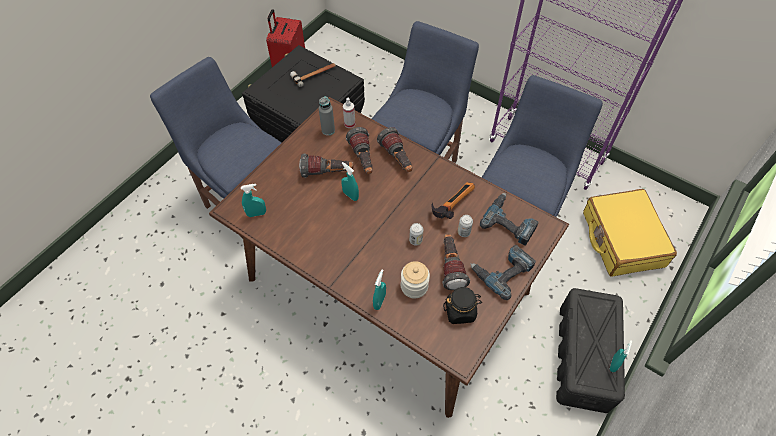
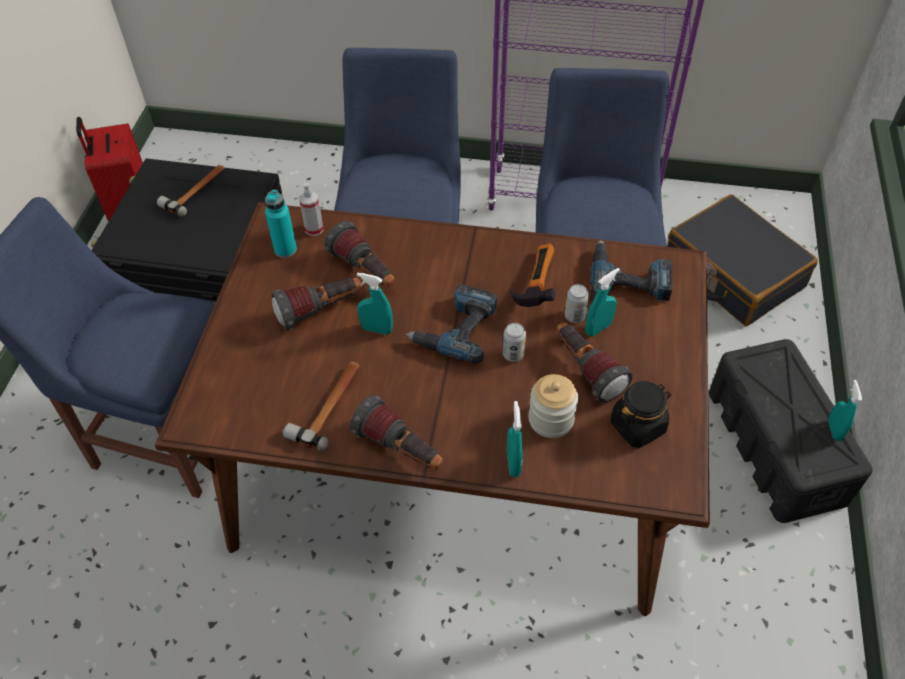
camera: 25 degrees left, 5 degrees down
turquoise spray bottle [241,184,266,217] -> turquoise spray bottle moved to [586,268,620,336]
grey bottle [319,96,335,135] -> turquoise bottle [265,190,297,258]
flashlight [377,127,412,172] -> flashlight moved to [350,395,443,469]
power drill [470,245,536,300] -> power drill moved to [406,284,497,363]
yellow suitcase [583,189,677,277] -> black suitcase [667,195,818,326]
none -> hammer [283,362,360,451]

